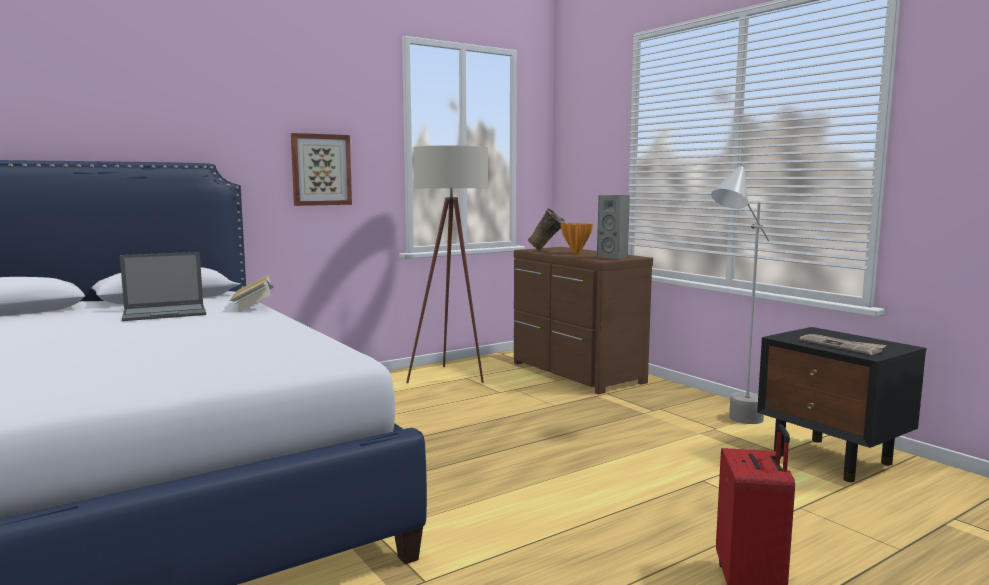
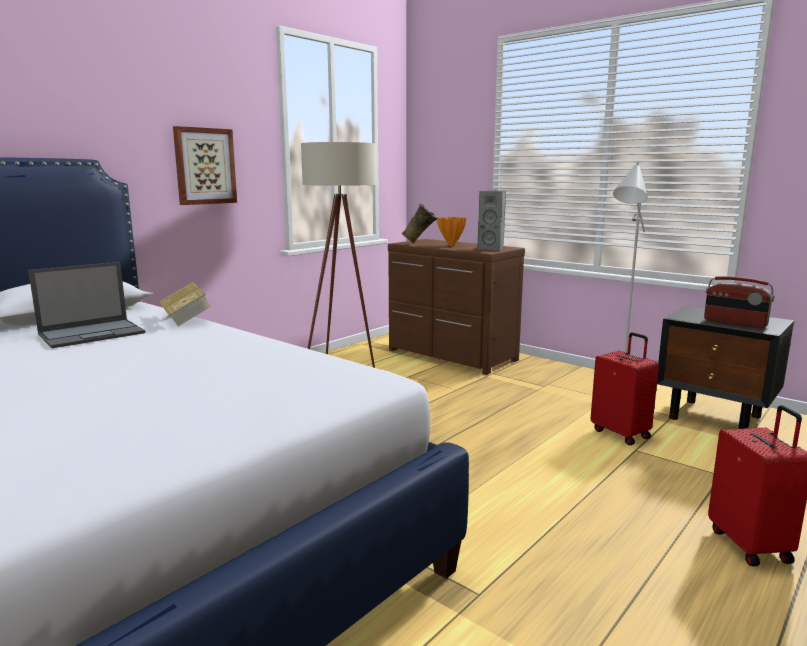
camera: 15 degrees left, 5 degrees up
newspaper [799,334,887,355] -> radio [704,276,774,328]
none -> red suitcase [591,332,659,445]

